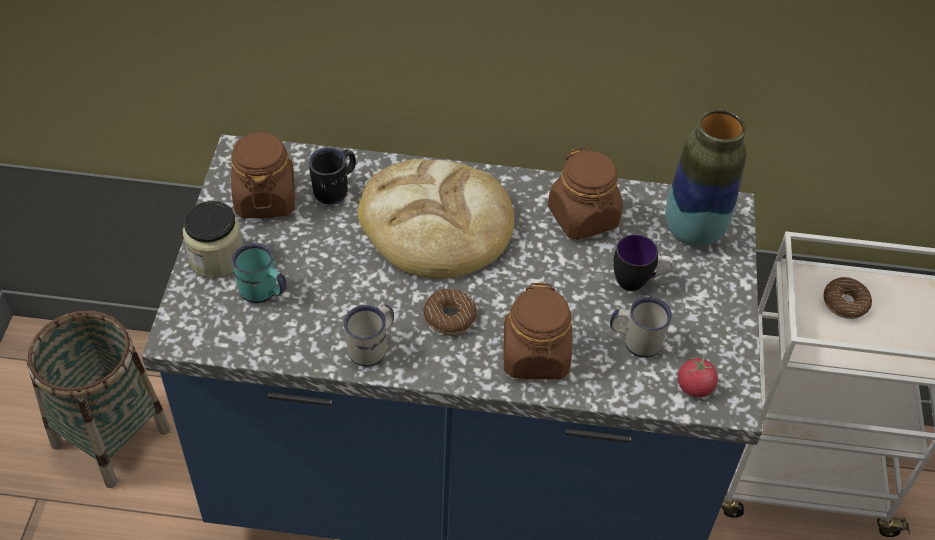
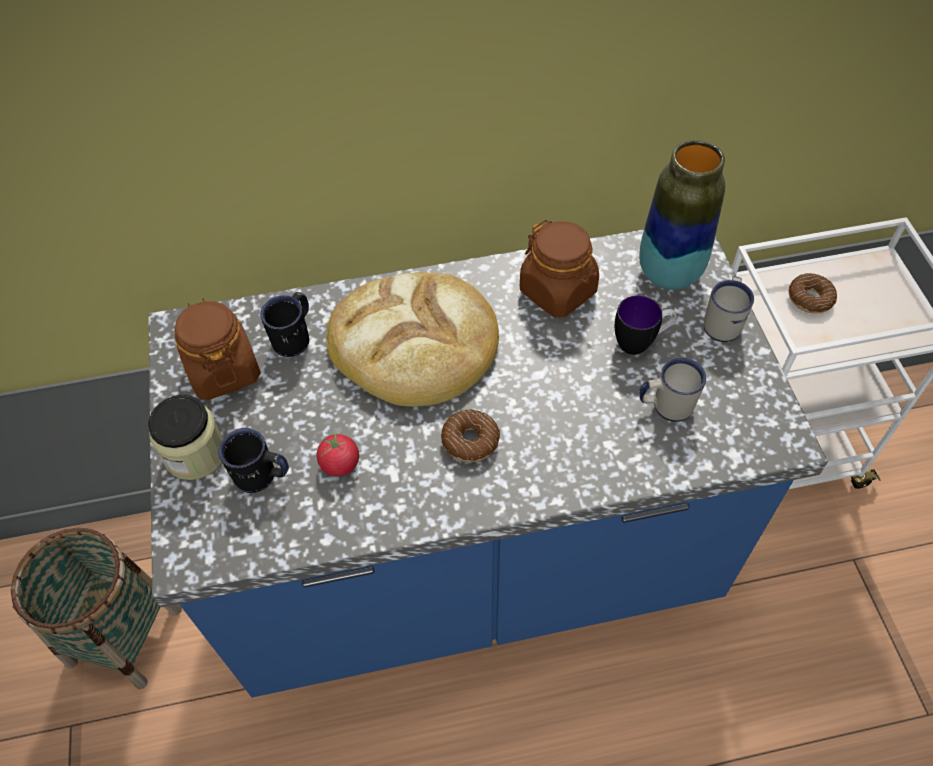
camera: 15 degrees left, 5 degrees up
turquoise mug [232,243,287,303] -> black mug [218,428,289,493]
white mug [344,305,394,366] -> white mug moved to [704,276,754,342]
brown jar [504,282,572,380] -> none
tomato [678,355,718,397] -> tomato moved to [317,430,359,477]

